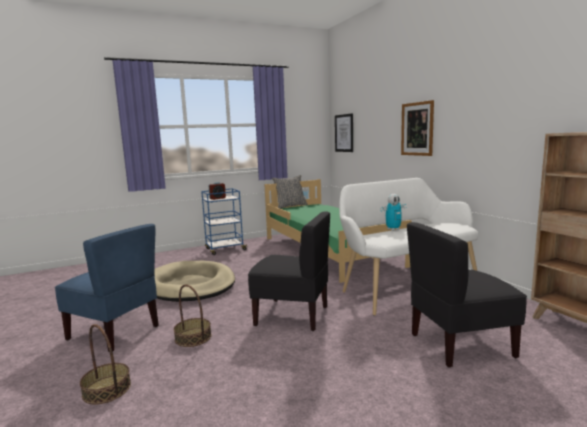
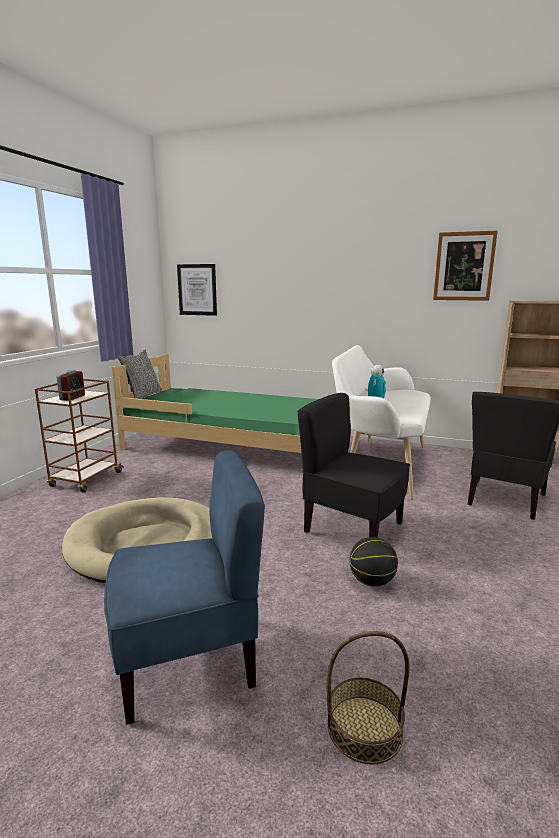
camera: 45 degrees left, 5 degrees up
basket [174,284,212,347] -> none
blue cart [201,188,248,255] -> brown cart [35,379,124,493]
black chair [248,211,330,331] -> black chair turned 120 degrees counterclockwise [298,393,410,538]
picture [401,100,434,156] -> picture moved to [433,231,498,301]
none -> basketball [349,537,398,587]

